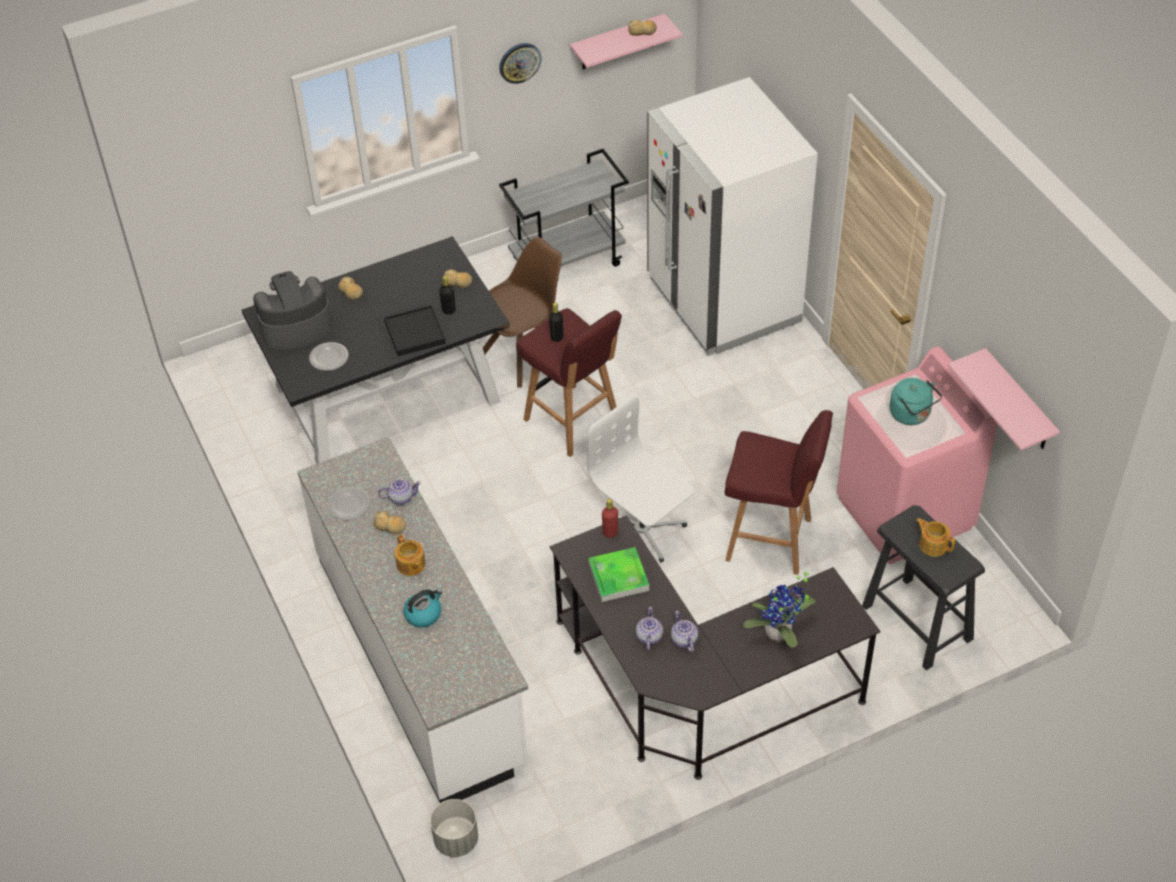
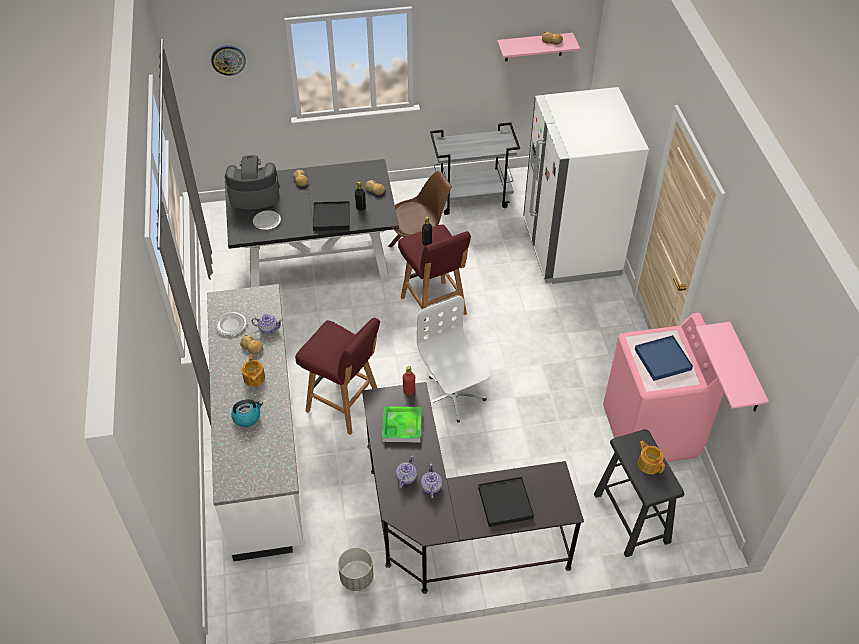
camera: 15 degrees right, 0 degrees up
grey planter [430,799,478,857] -> grey planter moved to [338,547,374,591]
wall clock [499,43,542,84] -> wall clock moved to [211,45,246,76]
red stool [725,410,833,575] -> red stool moved to [295,318,380,435]
potted plant [743,570,816,648] -> black tray [478,477,534,527]
turquoise kettle [890,378,942,425] -> blue tray [635,335,693,381]

